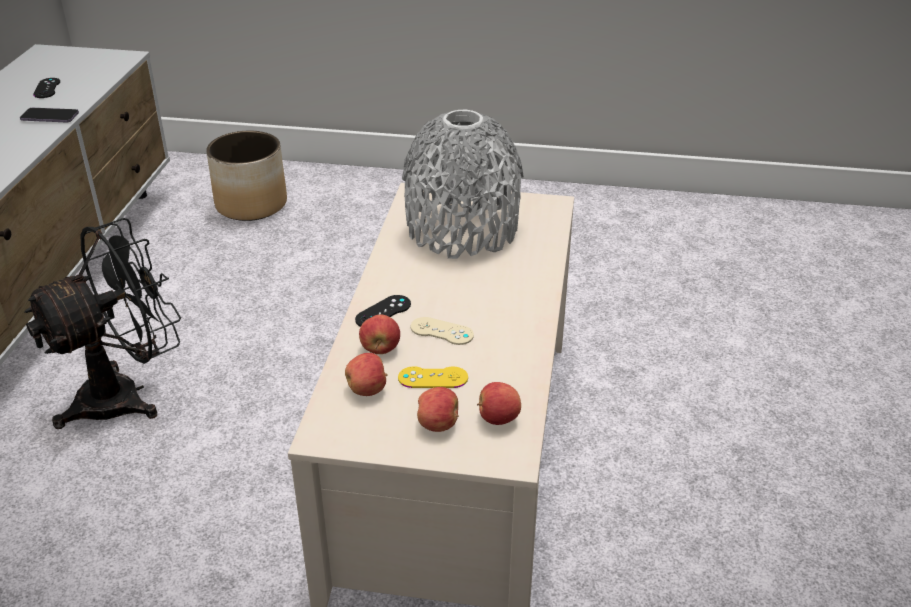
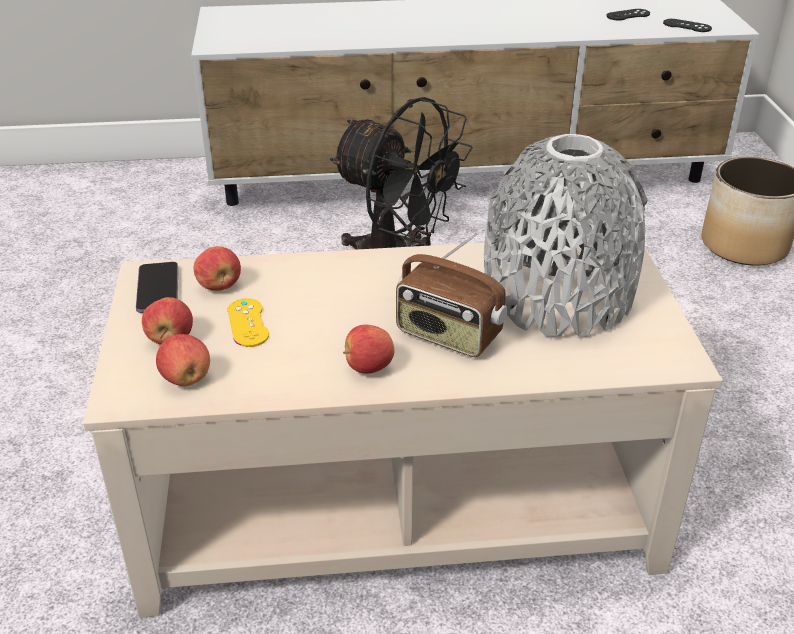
camera: 75 degrees right, 0 degrees up
phone [20,108,79,122] -> phone moved to [136,262,178,313]
black game controller [355,295,411,327] -> black game controller moved to [663,19,712,32]
apple [359,315,400,354] -> apple moved to [343,324,395,374]
beige game controller [411,317,474,345] -> none
none -> radio [396,232,507,357]

